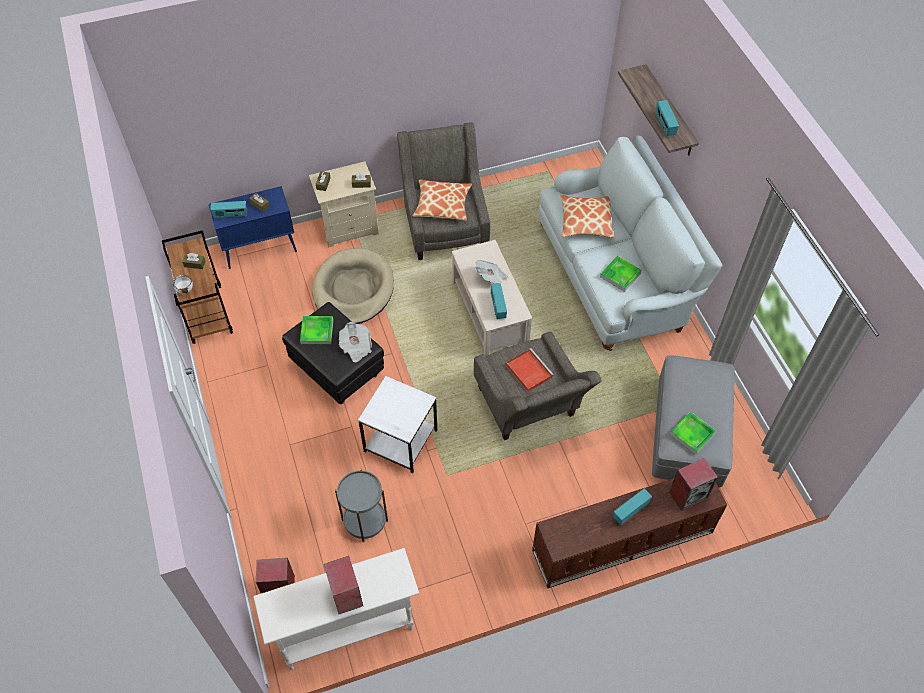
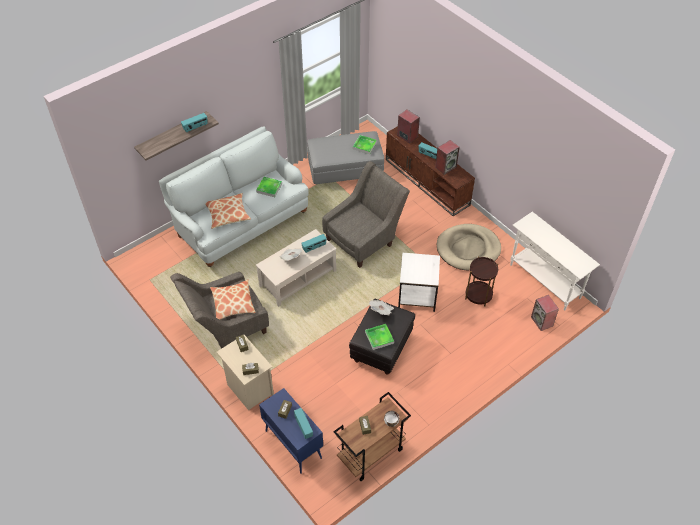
camera: 110 degrees left, 5 degrees down
beige dog bed [312,248,394,324] -> beige dog bed moved to [437,224,501,270]
speaker [324,556,363,614] -> speaker moved to [435,140,459,175]
grey side table [335,469,388,542] -> brown side table [465,256,498,307]
red tray [506,348,554,392] -> none

